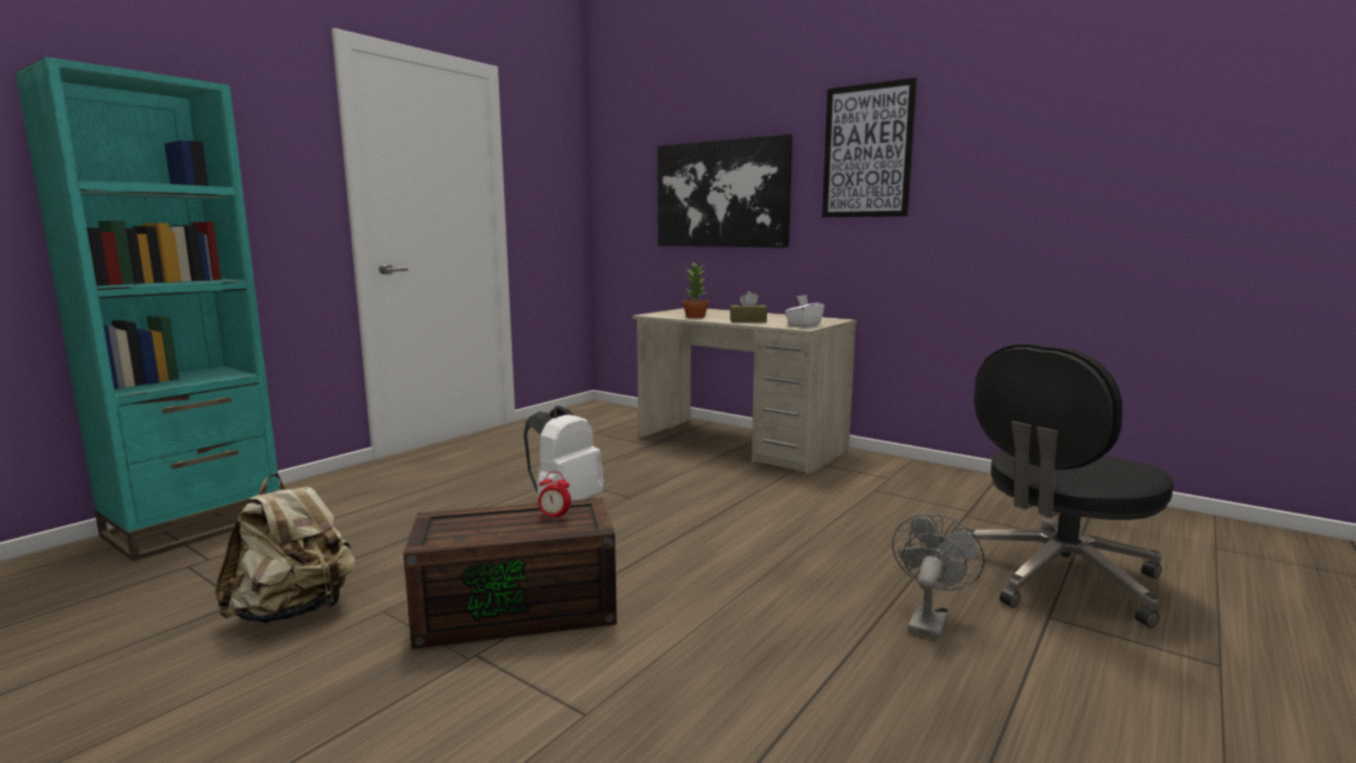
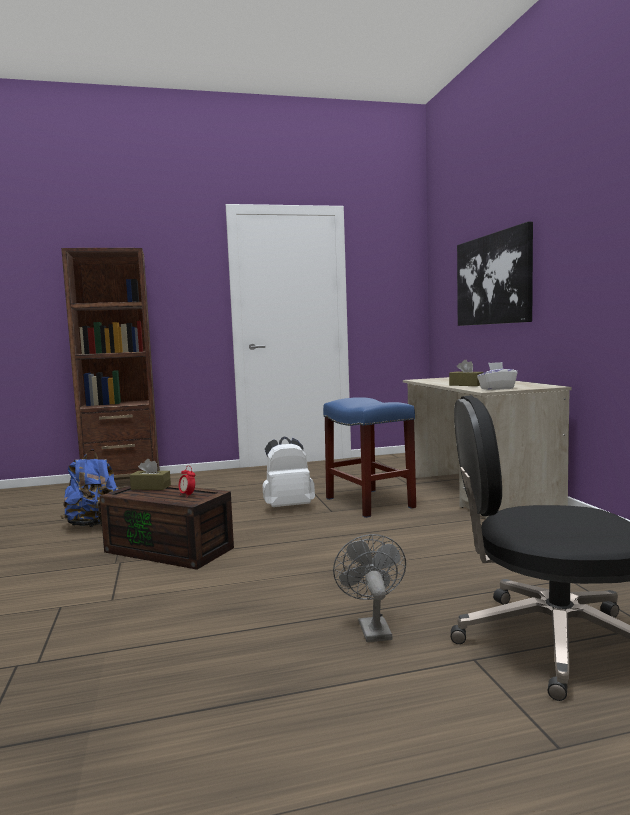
camera: 40 degrees right, 5 degrees down
turquoise bookcase [15,57,280,561] -> brown bookcase [61,248,160,489]
beige backpack [215,473,356,623] -> blue backpack [61,449,119,527]
potted plant [682,262,709,318] -> none
picture [822,78,917,218] -> none
grey fan [892,513,985,640] -> grey fan turned 75 degrees counterclockwise [333,534,406,642]
none -> brown tissue box [130,459,171,490]
none -> blue stool [323,397,416,518]

